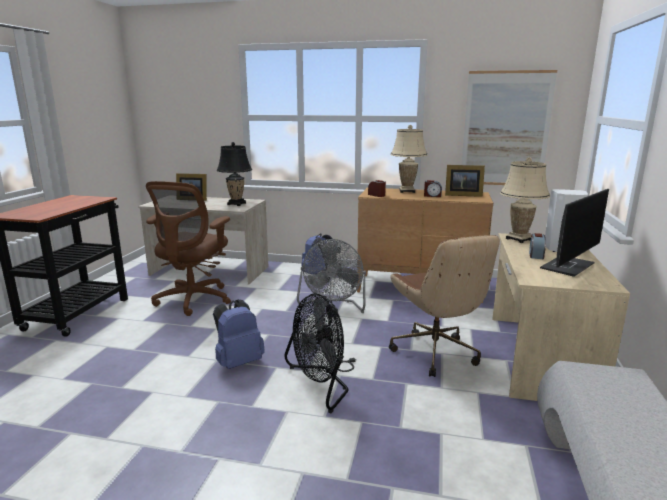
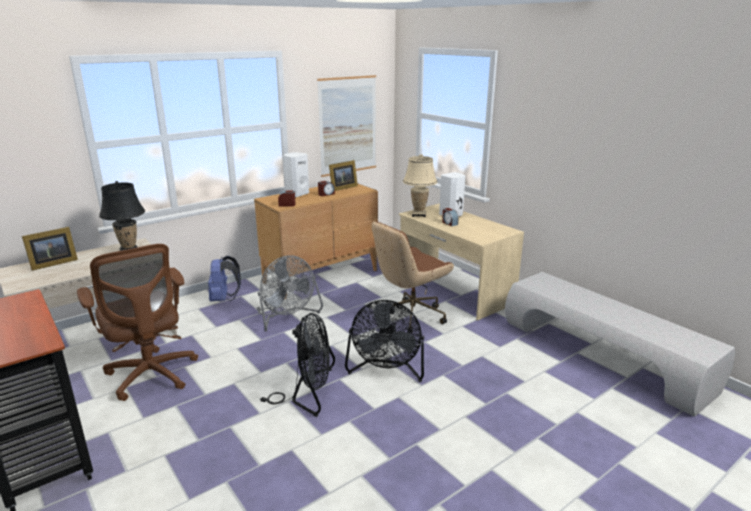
camera: 50 degrees left, 5 degrees up
blue backpack [213,299,265,369] -> black fan [260,313,335,417]
brown office chair [389,235,500,377] -> brown office chair turned 120 degrees clockwise [372,221,454,334]
beige table lamp [390,125,427,193] -> white speaker [283,152,309,197]
monitor [540,189,609,277] -> none

